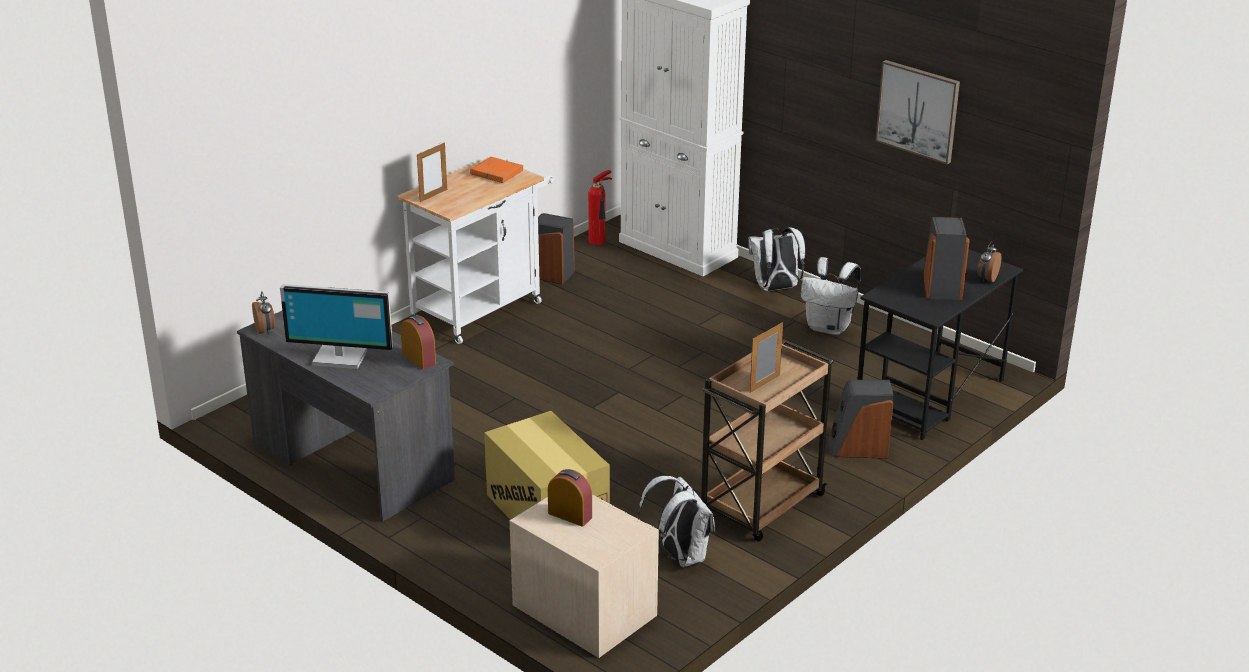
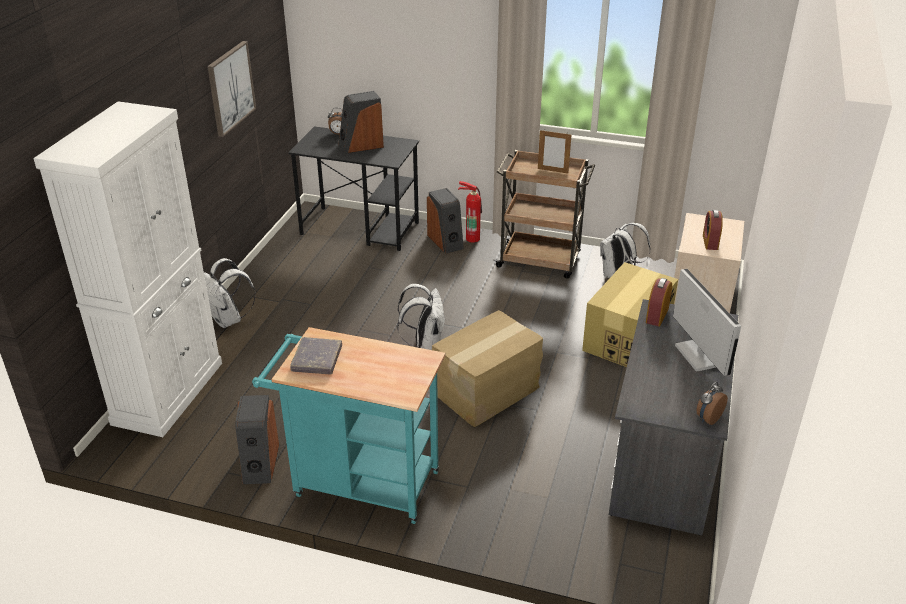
camera: 115 degrees left, 5 degrees up
white cart [397,158,554,344] -> turquoise cart [252,327,445,524]
picture frame [417,142,447,202] -> none
orange book [470,157,523,183] -> grey book [290,337,342,374]
fire extinguisher [588,170,612,245] -> fire extinguisher moved to [458,181,482,243]
white backpack [801,257,861,335] -> white backpack moved to [397,284,446,350]
none -> cardboard box [432,310,543,427]

